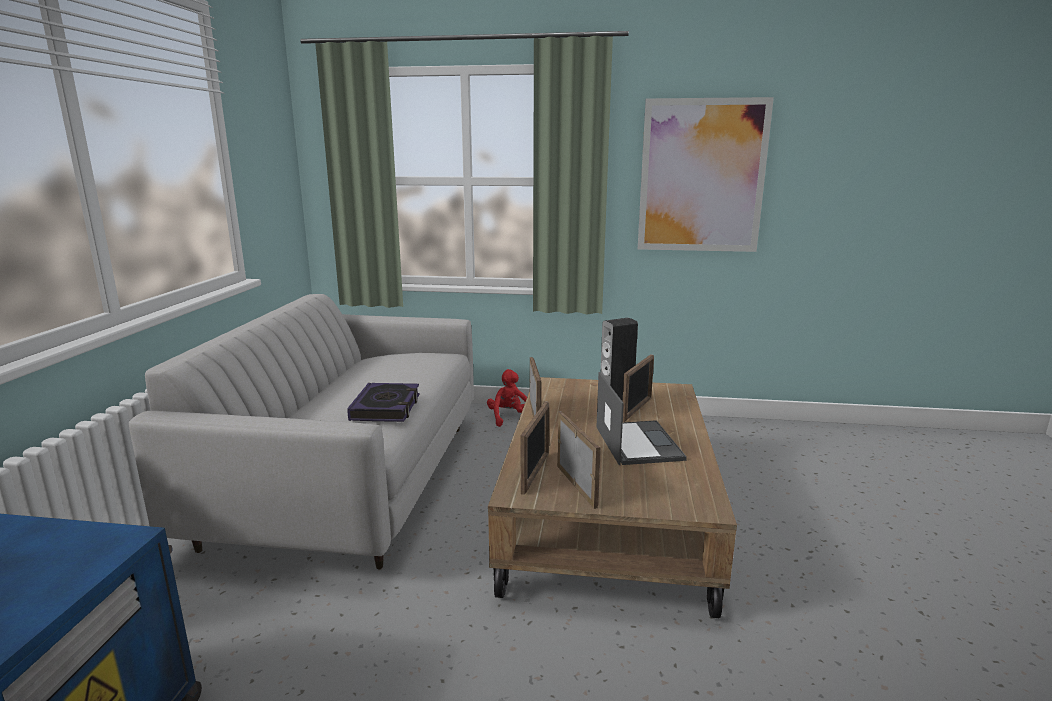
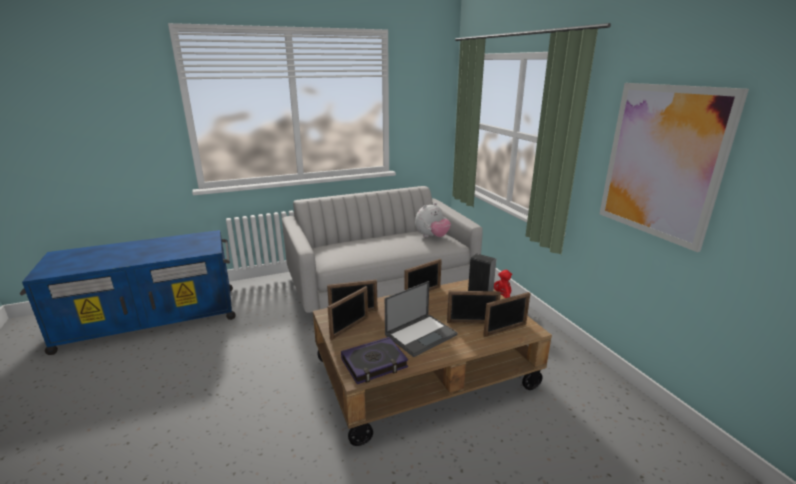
camera: 60 degrees right, 5 degrees up
book [347,383,420,422] -> book moved to [341,337,408,384]
none -> plush toy [415,203,451,237]
none -> picture frame [483,292,530,337]

